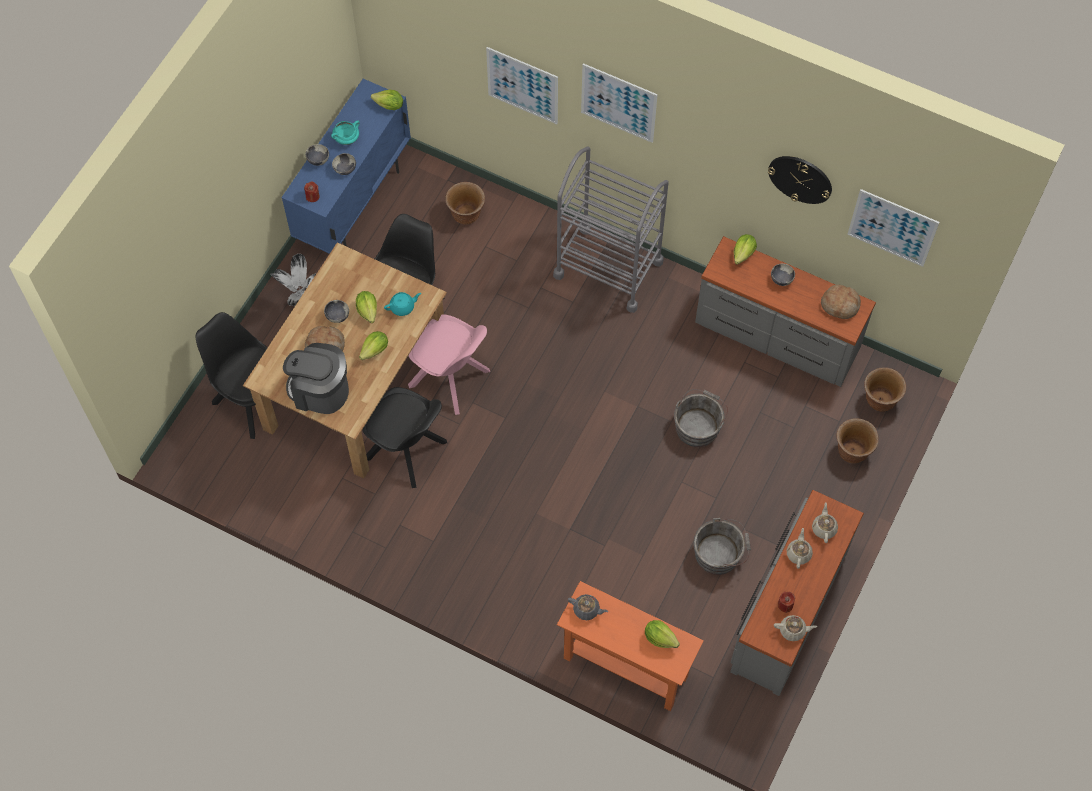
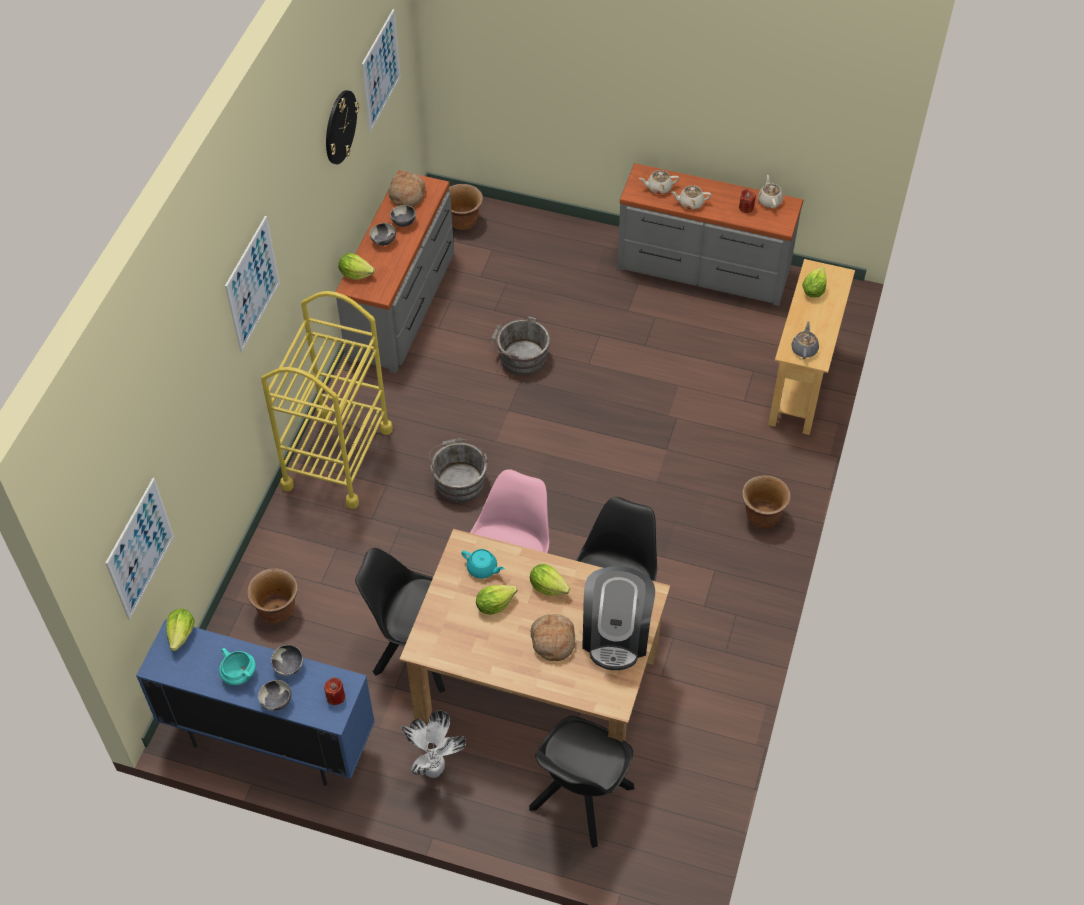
camera: 100 degrees left, 10 degrees down
bowl [324,300,349,323] -> bowl moved to [390,205,416,227]
turquoise teapot [384,292,421,316] -> turquoise teapot turned 150 degrees clockwise [461,549,505,579]
picture [486,47,558,124] -> picture moved to [105,478,174,620]
grey cart [553,147,669,313] -> yellow cart [261,291,393,509]
orange console table [557,581,704,711] -> beige console table [768,259,855,435]
grey bucket [693,518,751,575] -> grey bucket moved to [429,438,488,503]
brown planter [836,418,879,463] -> brown planter moved to [742,475,791,528]

